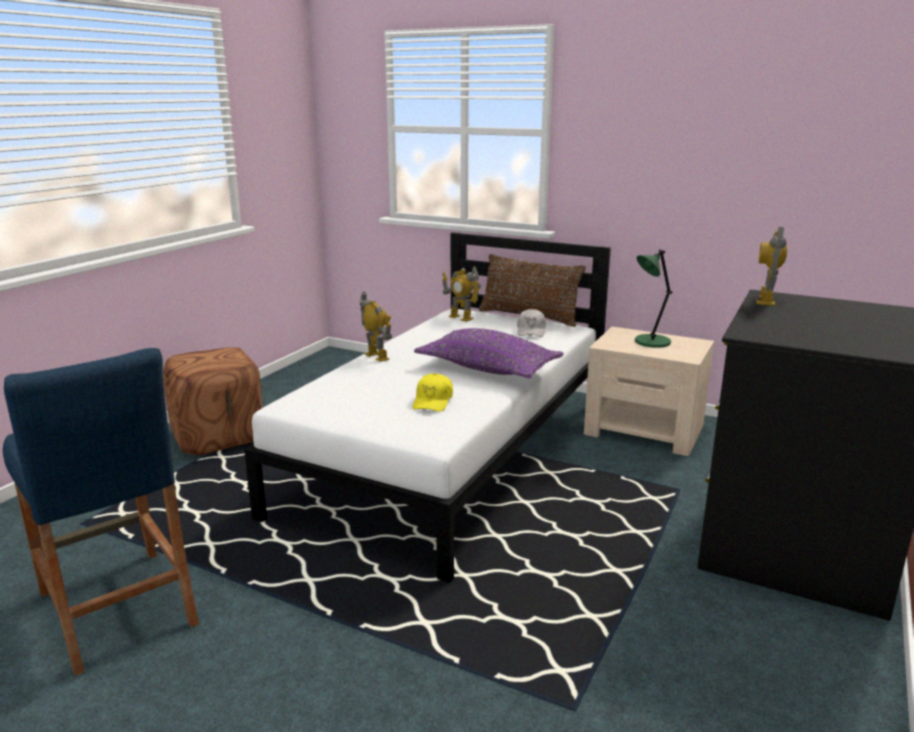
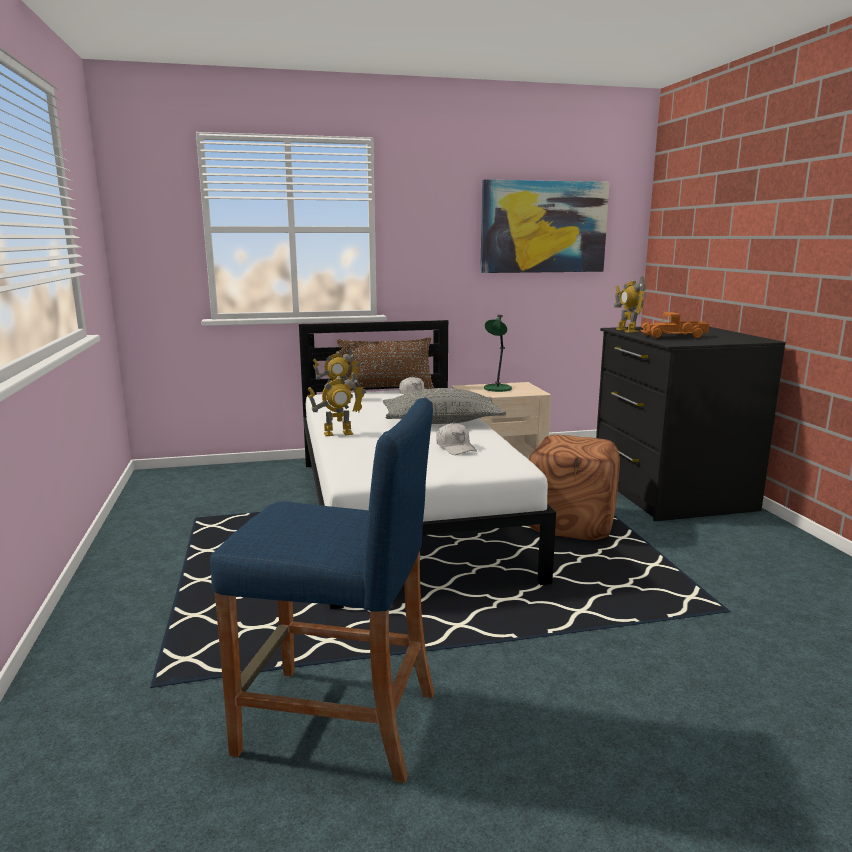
camera: 40 degrees left, 5 degrees down
brown ottoman [163,347,263,455] -> brown ottoman moved to [528,435,620,540]
toy robot [360,292,392,362] -> toy robot turned 150 degrees clockwise [307,372,366,436]
yellow cap [412,373,453,412] -> white cap [436,423,477,455]
purple pillow [414,328,564,378] -> grey pillow [383,388,506,424]
none -> picture [480,180,610,273]
none -> toy truck [640,312,709,338]

